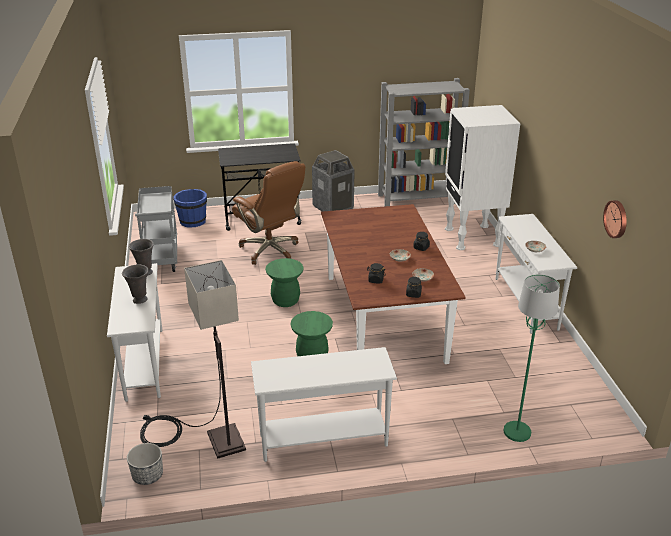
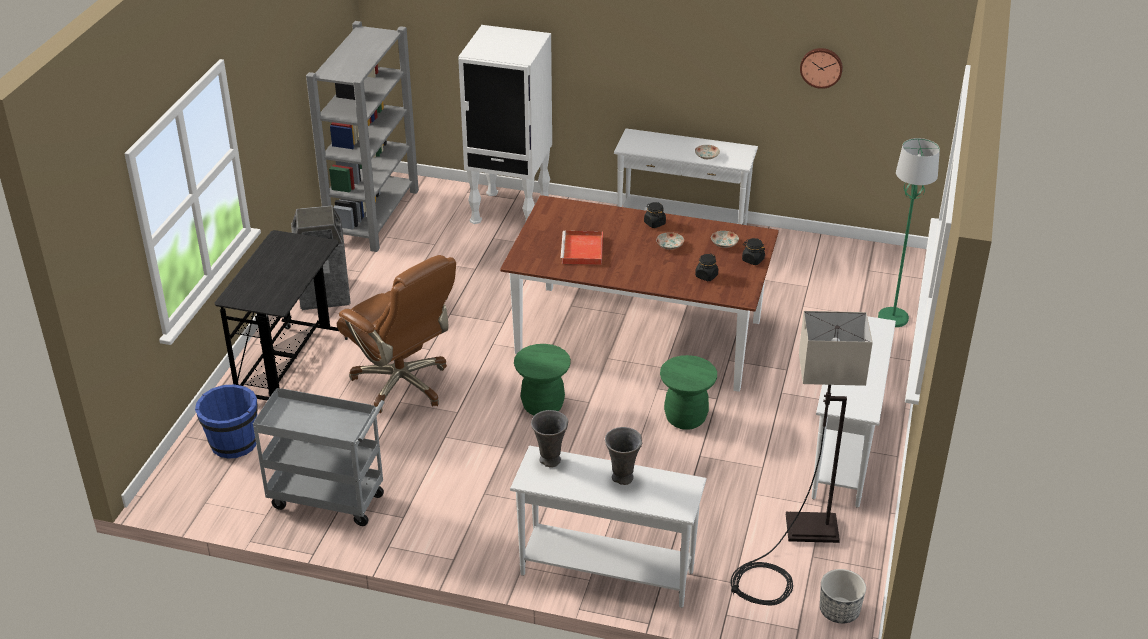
camera: 65 degrees left, 5 degrees up
brown office chair [232,161,305,265] -> brown office chair turned 60 degrees clockwise [337,255,456,413]
none -> red tray [560,231,603,265]

